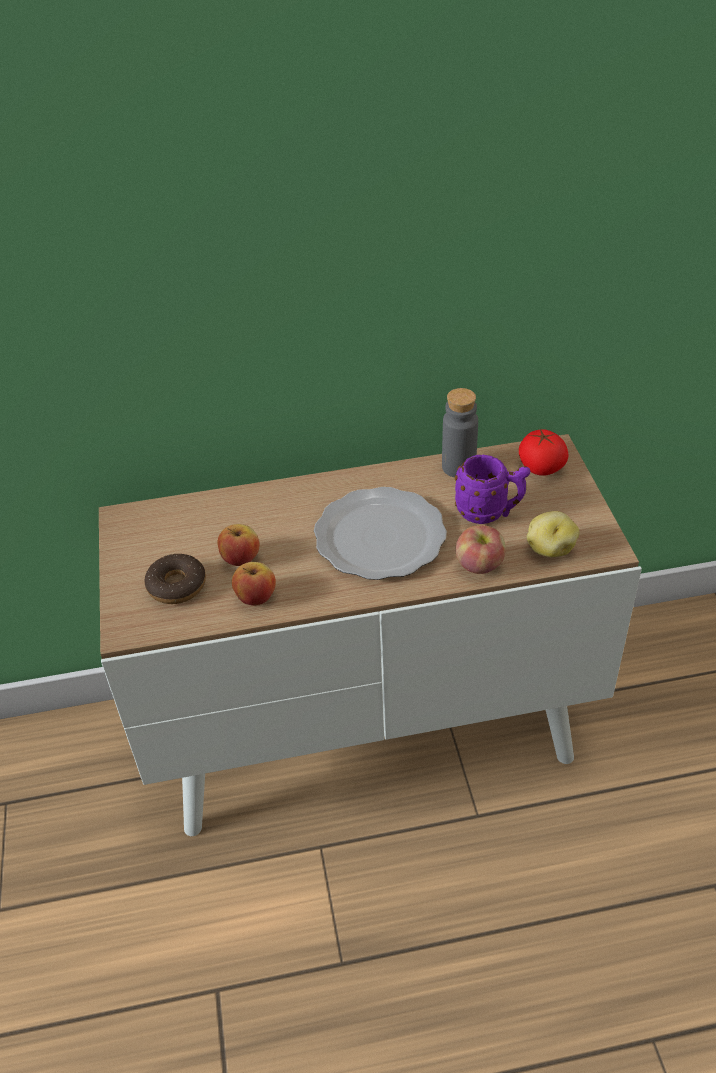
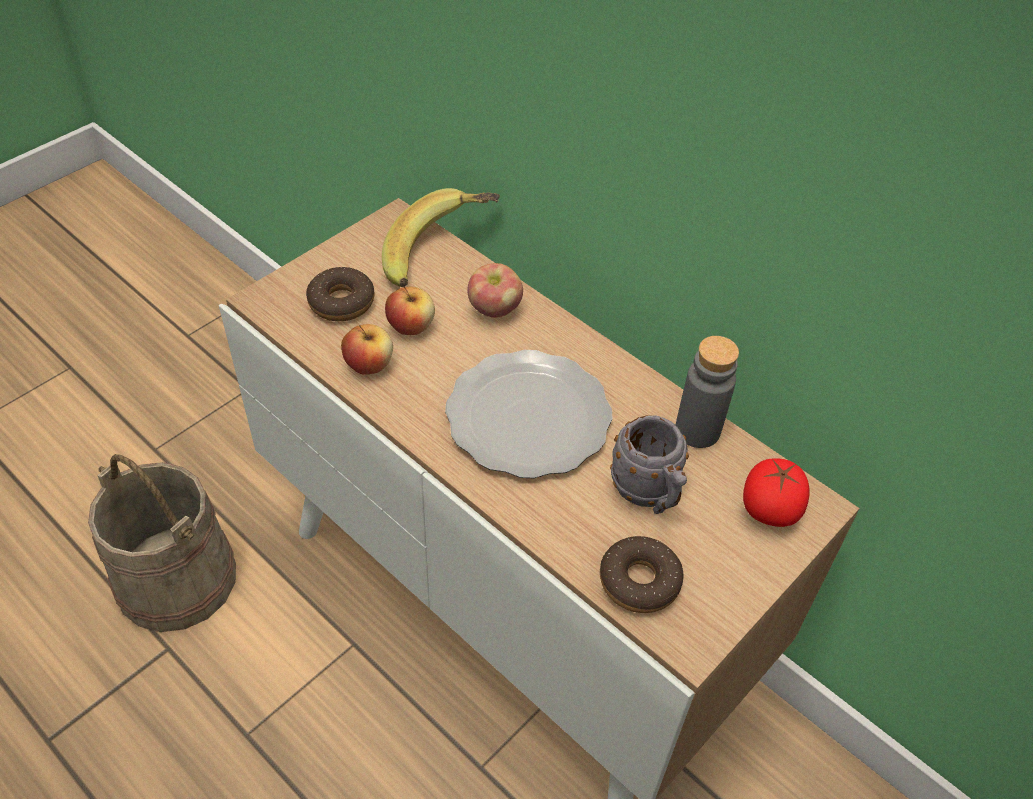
camera: 50 degrees right, 5 degrees up
purple mug [455,455,530,524] -> grey mug [610,416,689,514]
apple [455,525,506,574] -> apple moved to [467,263,523,317]
potato [527,511,580,557] -> donut [600,536,683,613]
none -> beige bucket [88,454,236,632]
none -> banana [382,188,500,287]

